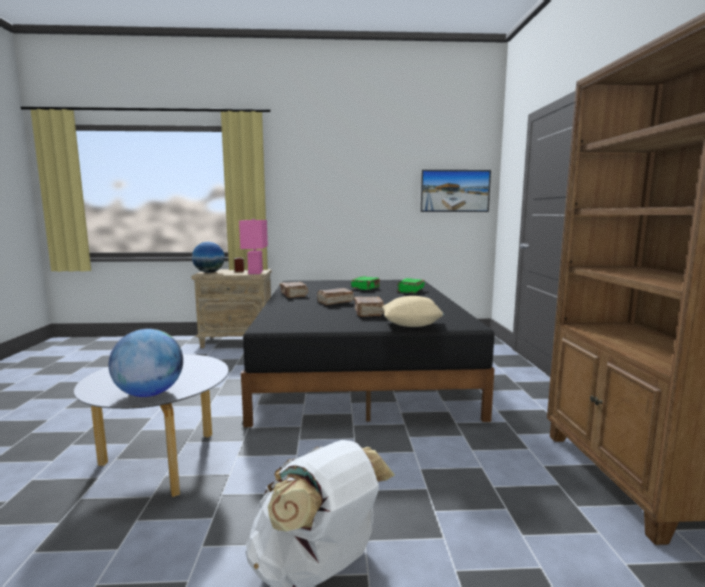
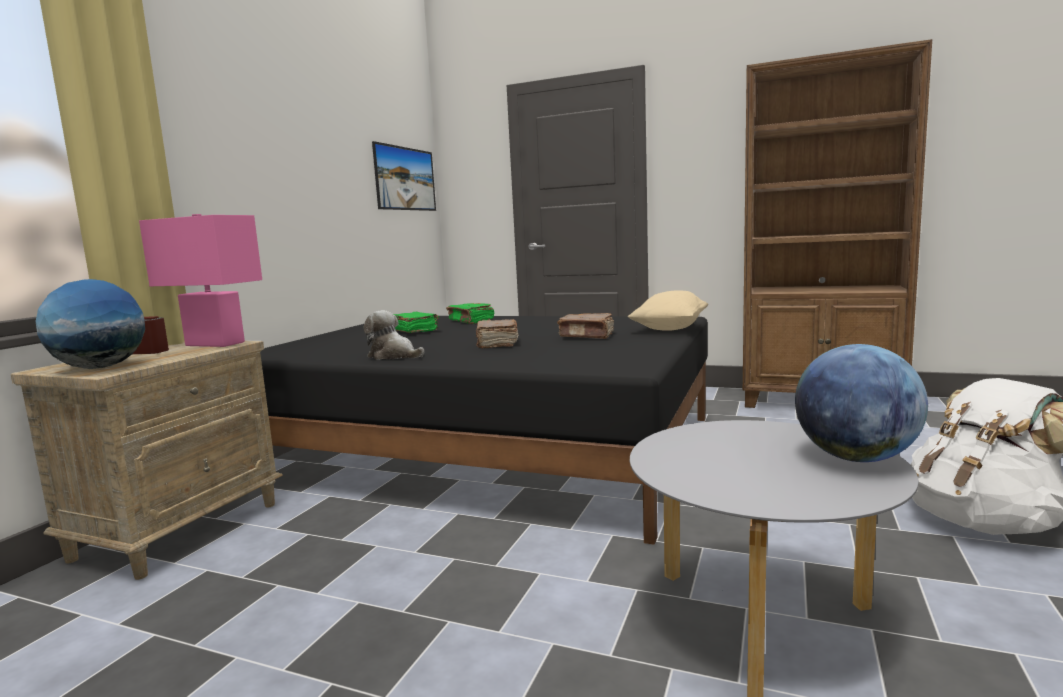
camera: 65 degrees left, 0 degrees up
brown book [280,282,308,298] -> plush toy [363,310,425,360]

